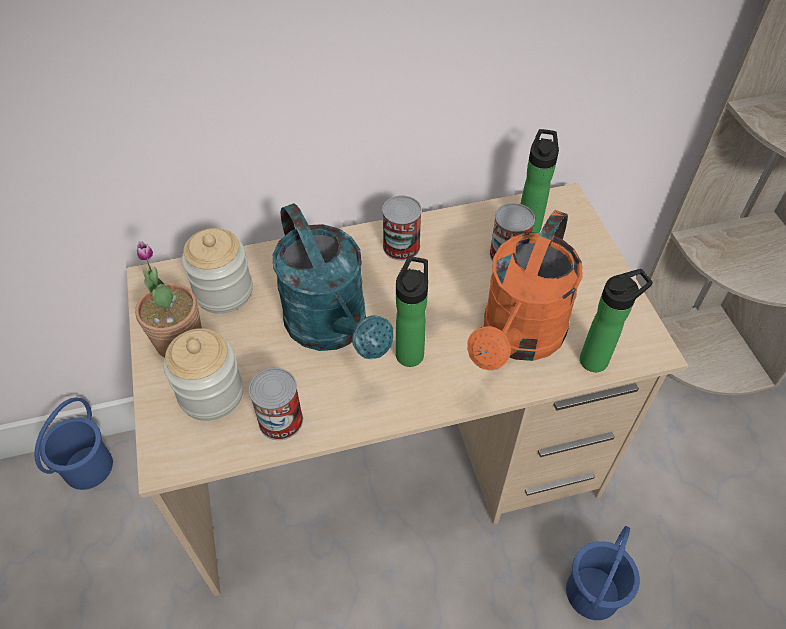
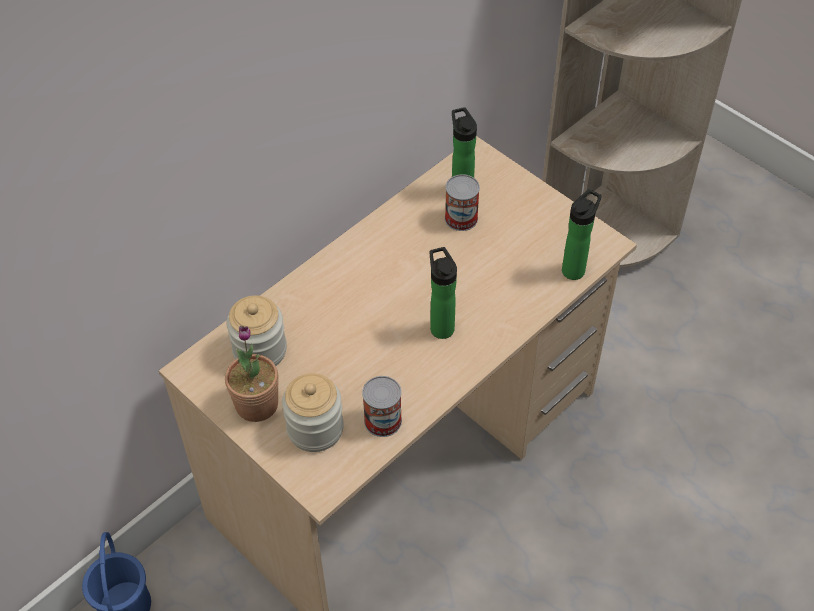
camera: 30 degrees left, 0 degrees up
turquoise watering can [273,203,394,359] -> none
can [382,195,422,261] -> none
orange watering can [467,210,583,370] -> none
blue bucket [566,526,640,620] -> none

